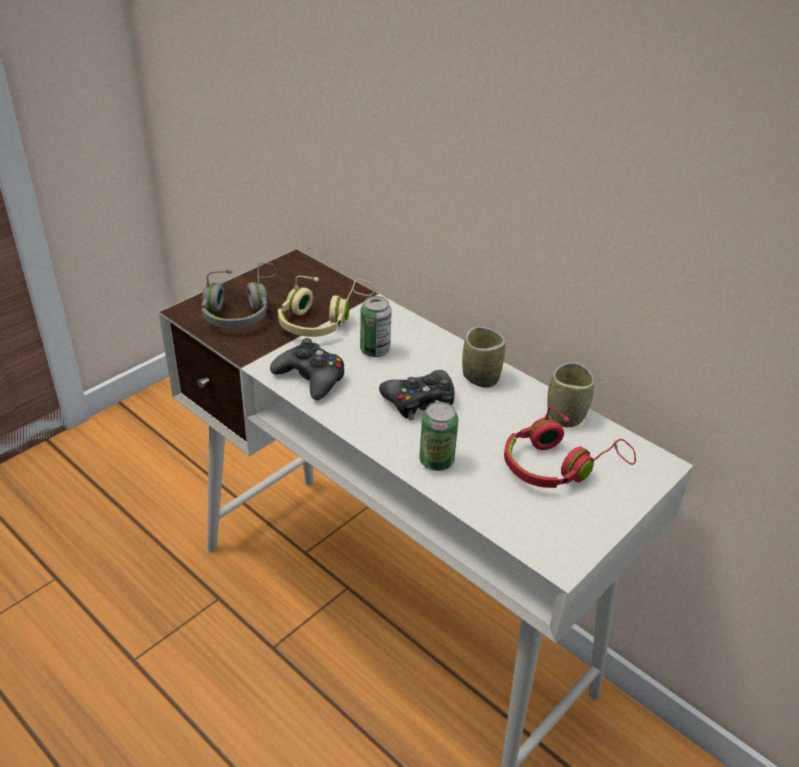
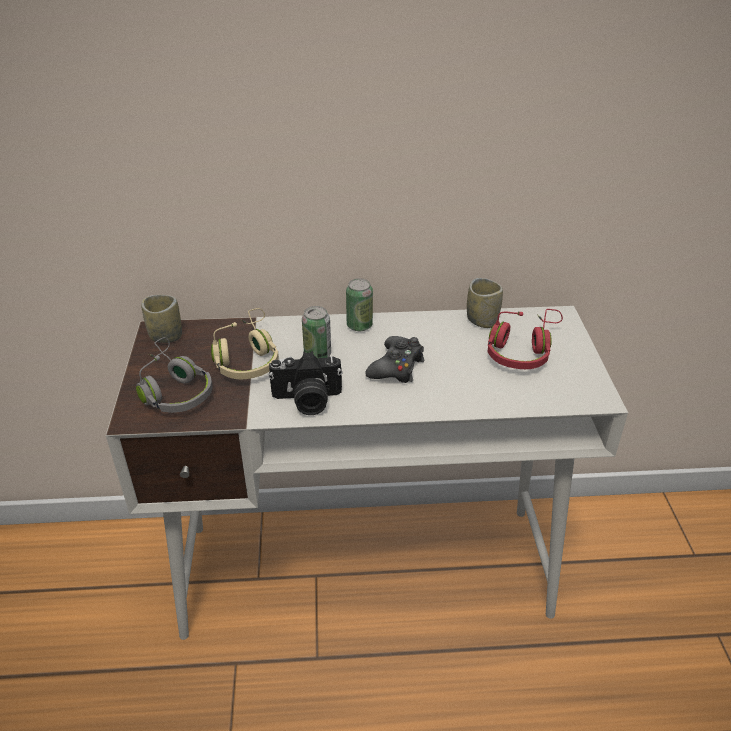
camera: 45 degrees left, 0 degrees up
black game controller [270,338,344,400] -> camera [268,351,342,415]
can [419,402,458,471] -> can moved to [346,278,373,331]
cup [462,327,505,388] -> cup moved to [141,295,182,343]

